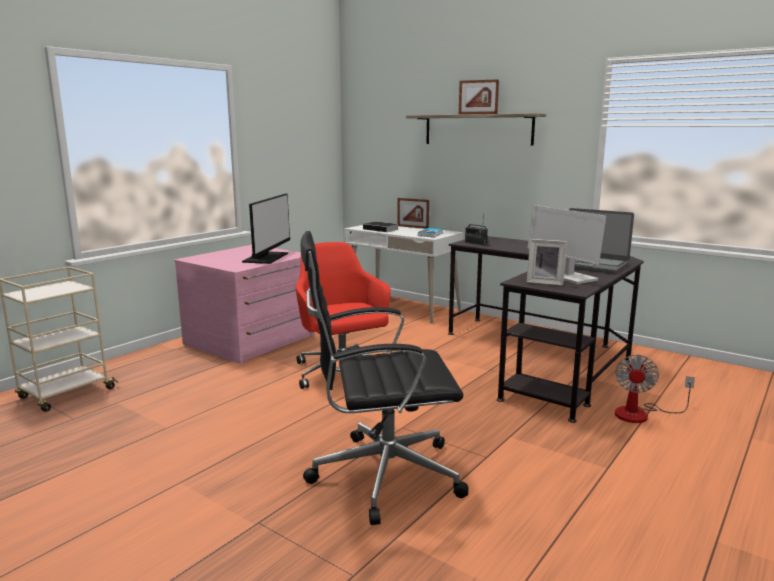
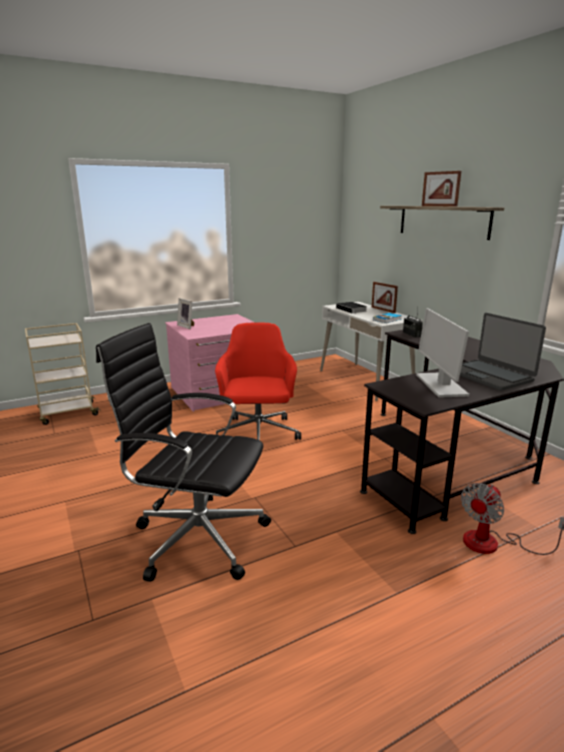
camera: 25 degrees right, 5 degrees up
monitor [242,194,290,264] -> none
picture frame [527,239,567,286] -> picture frame moved to [177,298,194,329]

